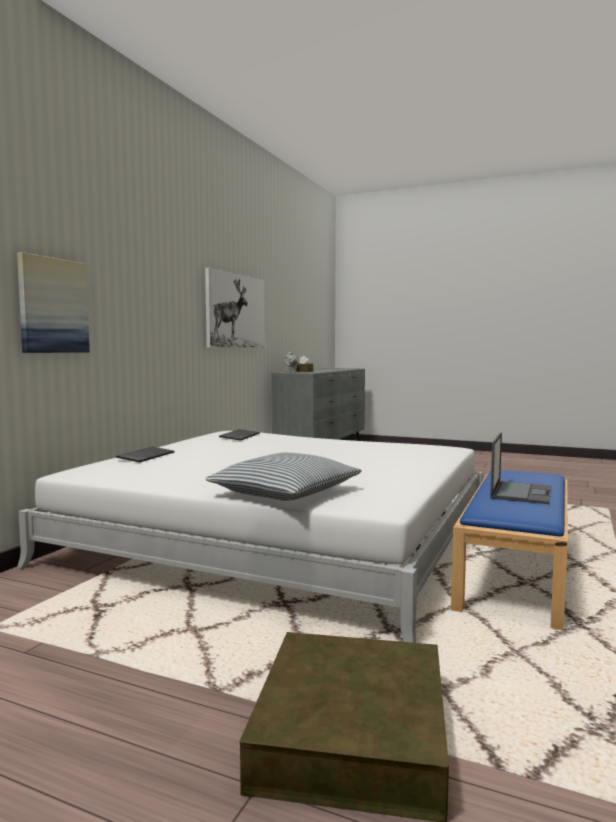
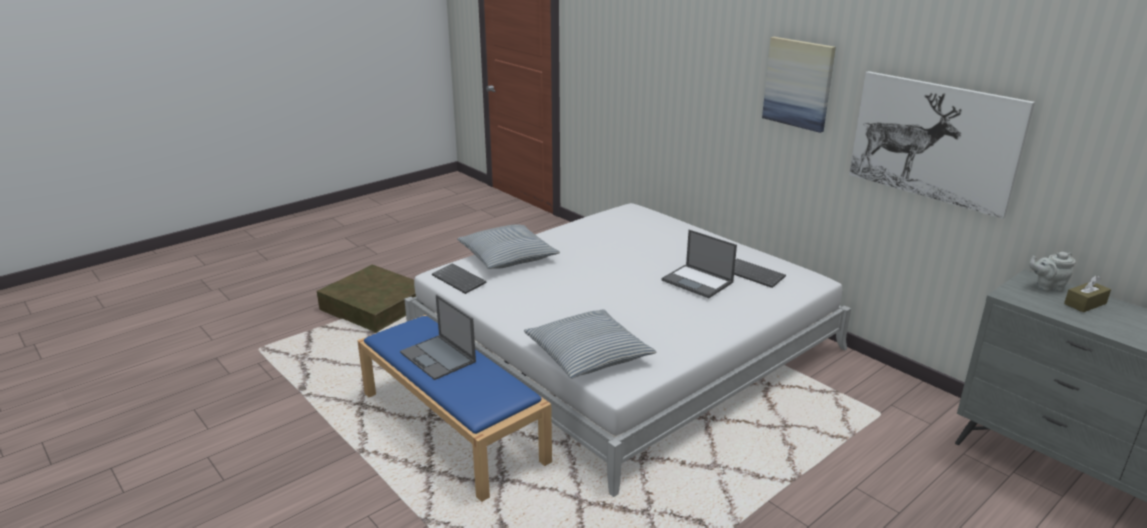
camera: 115 degrees right, 20 degrees up
picture [17,252,90,353] -> picture moved to [762,37,836,133]
keyboard [116,446,174,463] -> keyboard moved to [432,263,487,294]
none -> pillow [524,309,657,379]
none -> laptop [662,230,737,298]

